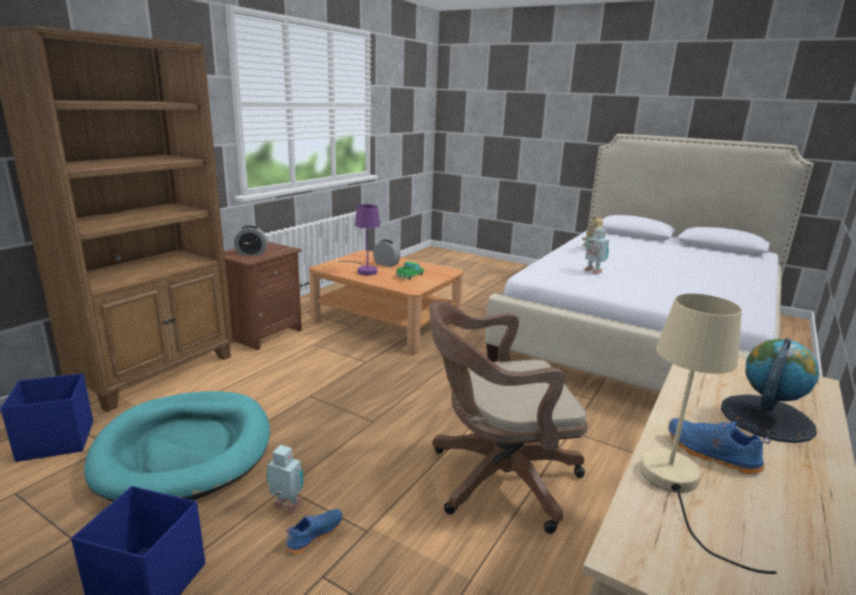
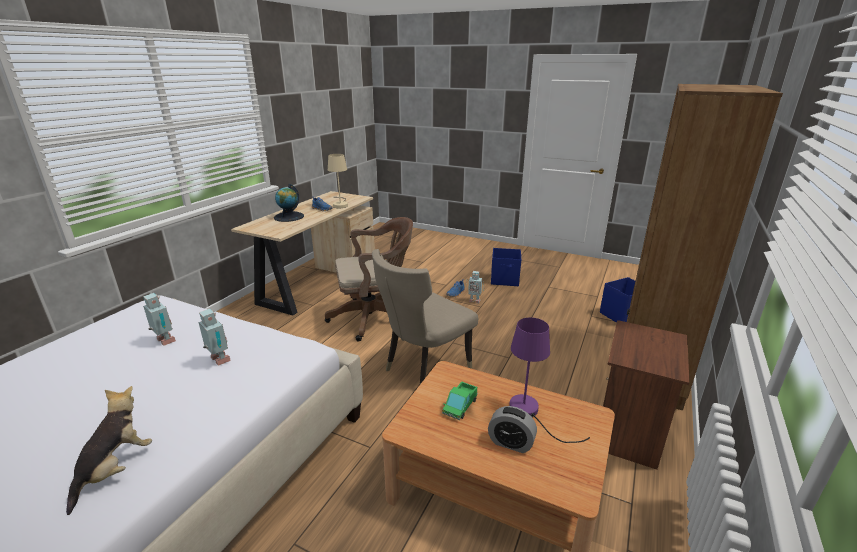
camera: 175 degrees right, 5 degrees up
turquoise dog bed [84,391,270,502] -> none
alarm clock [234,225,268,256] -> none
none -> toy robot [143,293,176,346]
none -> beige chair [372,249,478,384]

